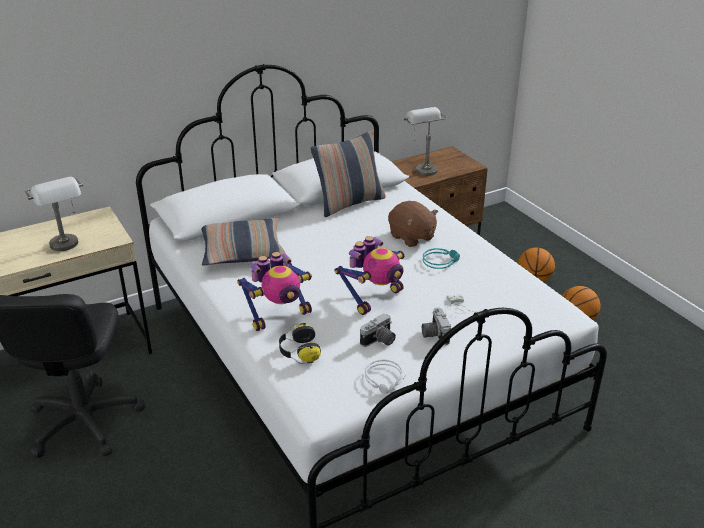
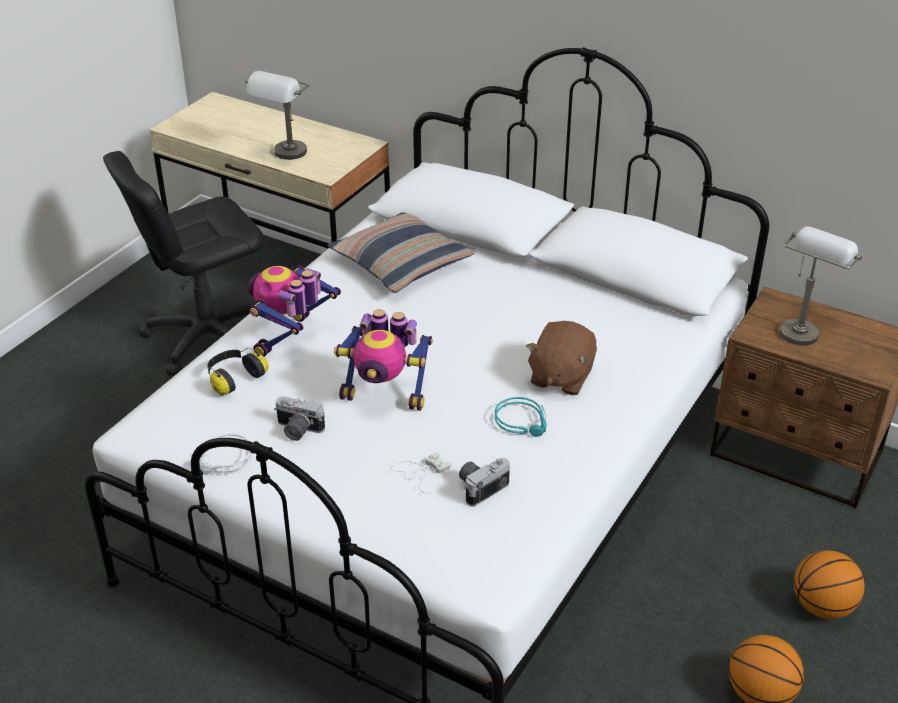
camera: 60 degrees right, 5 degrees up
toy robot [237,252,312,331] -> toy robot turned 90 degrees clockwise [248,265,341,357]
pillow [311,130,386,217] -> none
camera [422,308,451,345] -> camera moved to [459,458,510,507]

